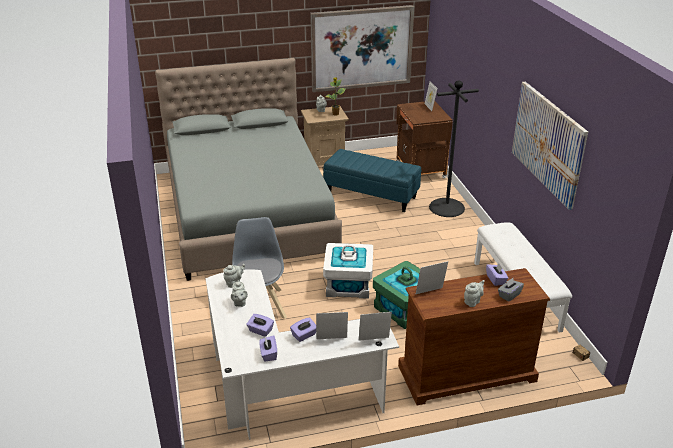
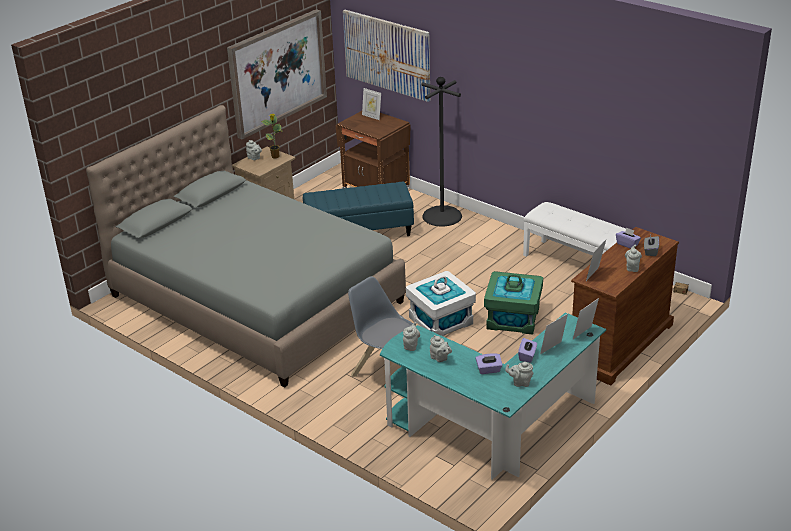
camera: 35 degrees left, 0 degrees up
white desk [206,269,399,440] -> turquoise desk [380,313,606,480]
purple tissue box [259,335,277,361] -> grey teapot [505,362,534,387]
picture [512,82,588,210] -> picture moved to [343,10,430,102]

